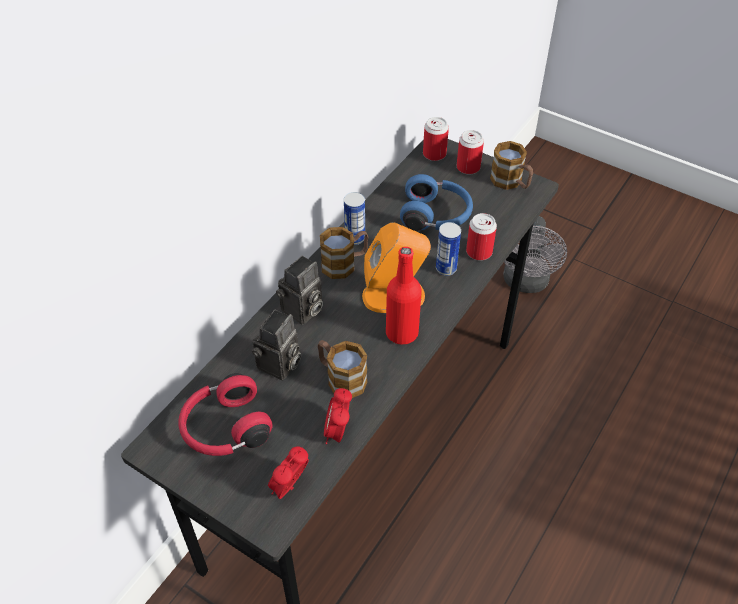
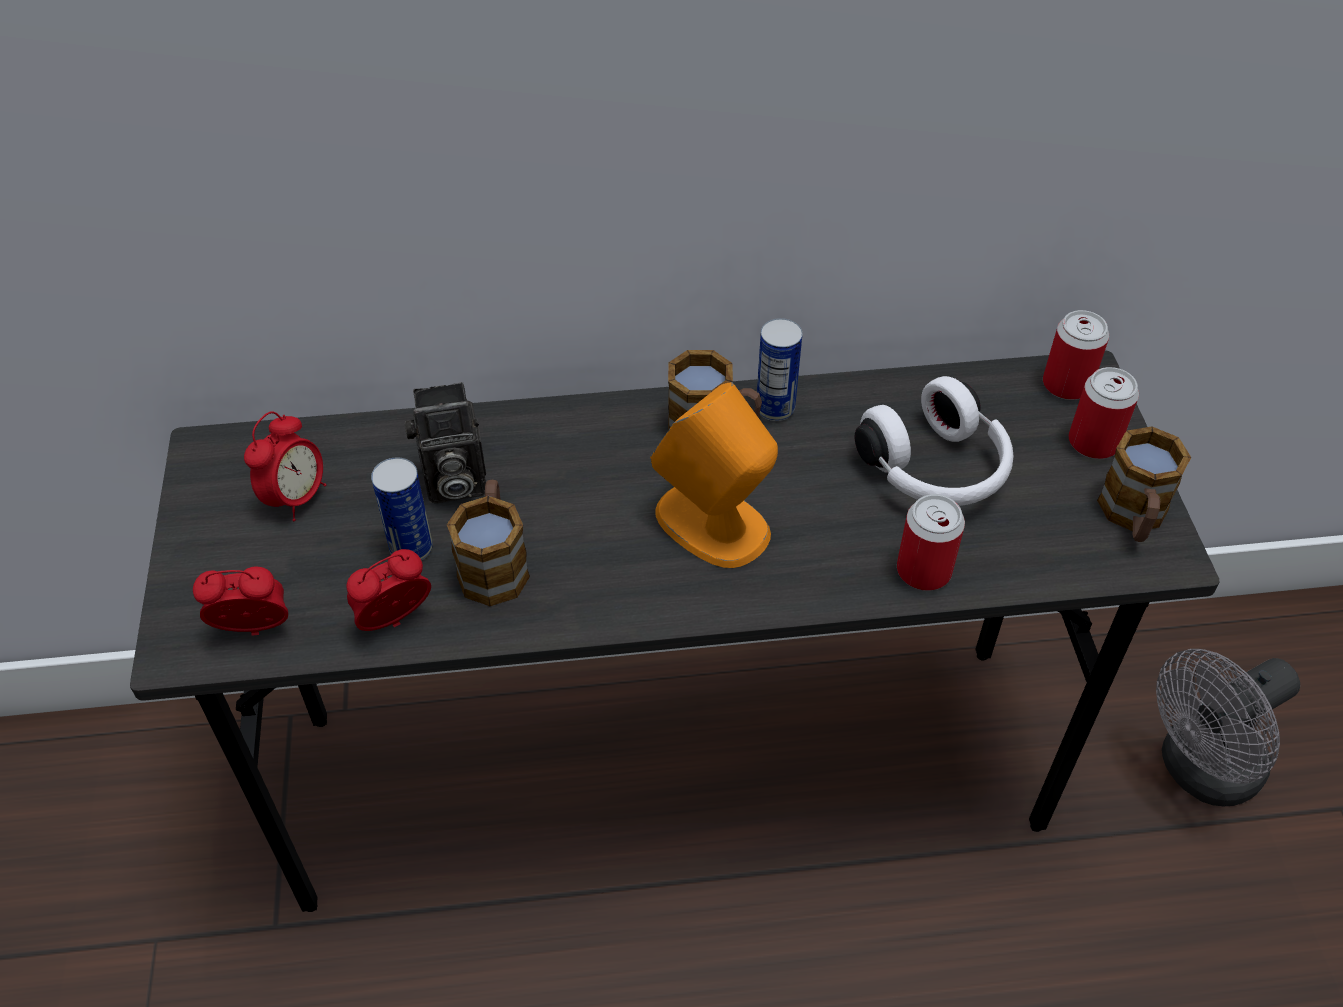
camera: 50 degrees right, 0 degrees up
red headphones [178,373,273,456] -> alarm clock [244,411,327,521]
camera [276,256,323,325] -> none
red bottle [386,247,422,345] -> none
blue headphones [400,174,473,231] -> white headphones [855,376,1014,506]
can [436,222,461,276] -> can moved to [371,458,433,561]

